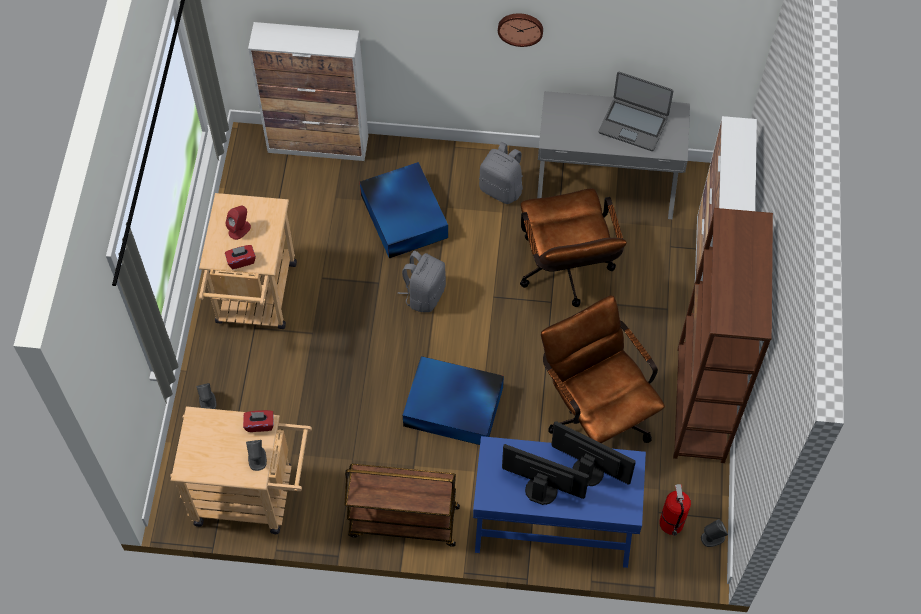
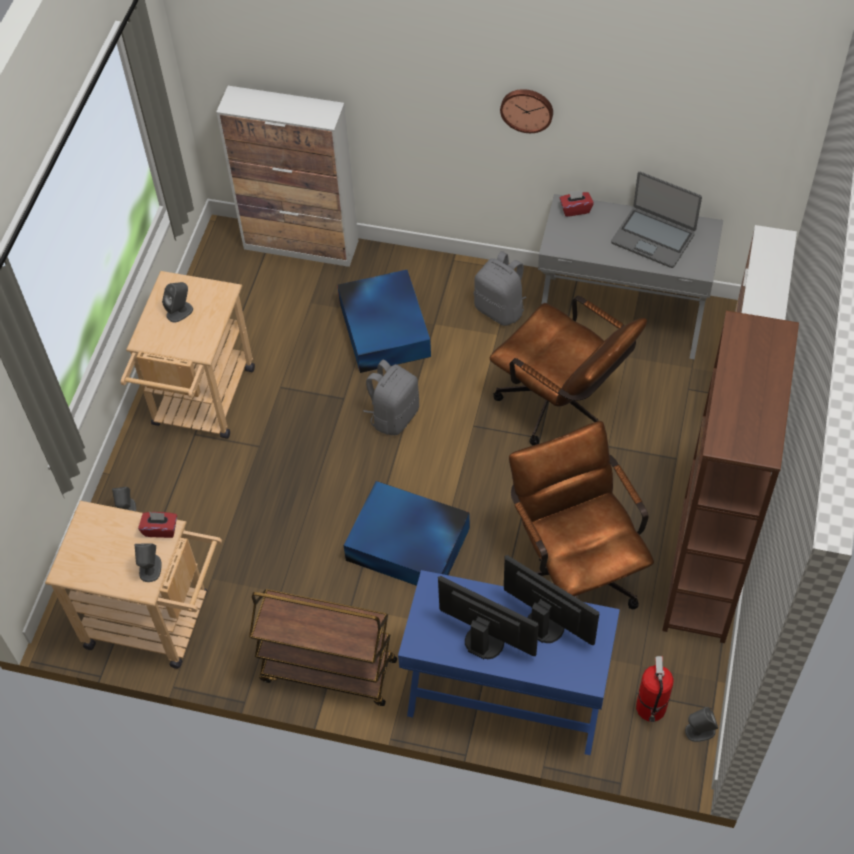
camera: 10 degrees right, 5 degrees down
red speaker [225,206,251,240] -> grey speaker [162,282,193,322]
red tissue box [225,245,256,269] -> red tissue box moved to [559,190,594,217]
brown office chair [520,188,627,307] -> brown office chair turned 45 degrees counterclockwise [490,296,647,445]

